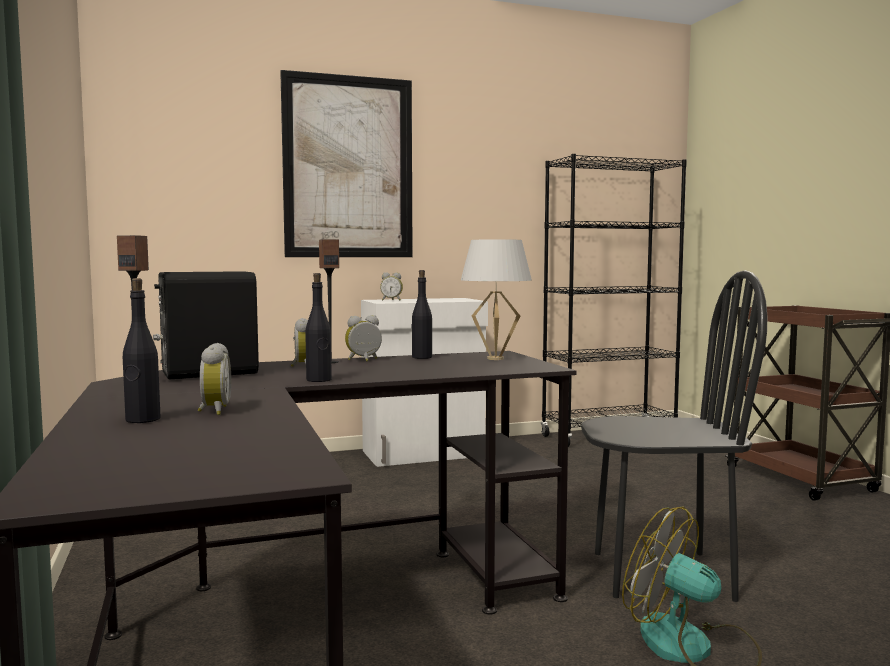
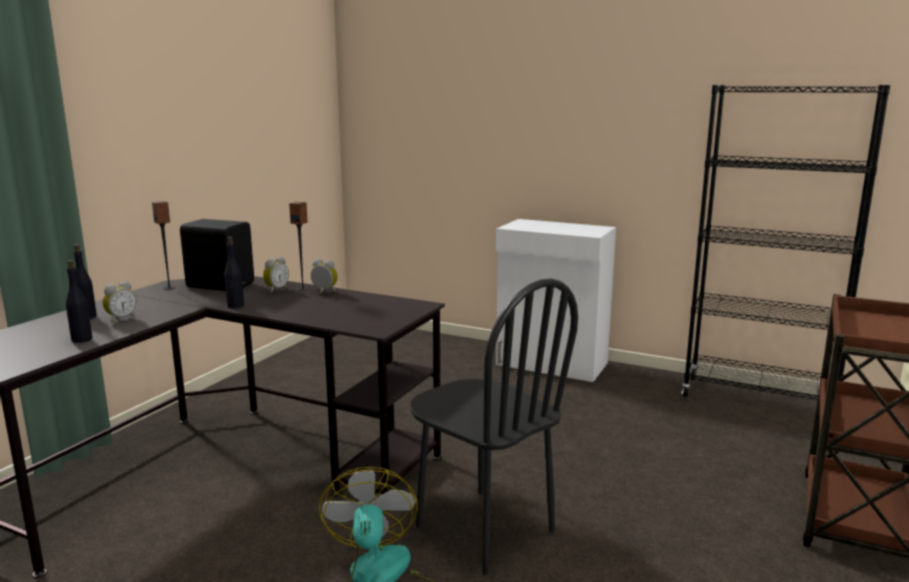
camera: 45 degrees right, 10 degrees up
picture [280,70,413,257] -> none
alarm clock [380,272,403,301] -> none
black bottle [411,270,432,359] -> black bottle moved to [66,260,92,343]
white table lamp [461,239,532,360] -> none

